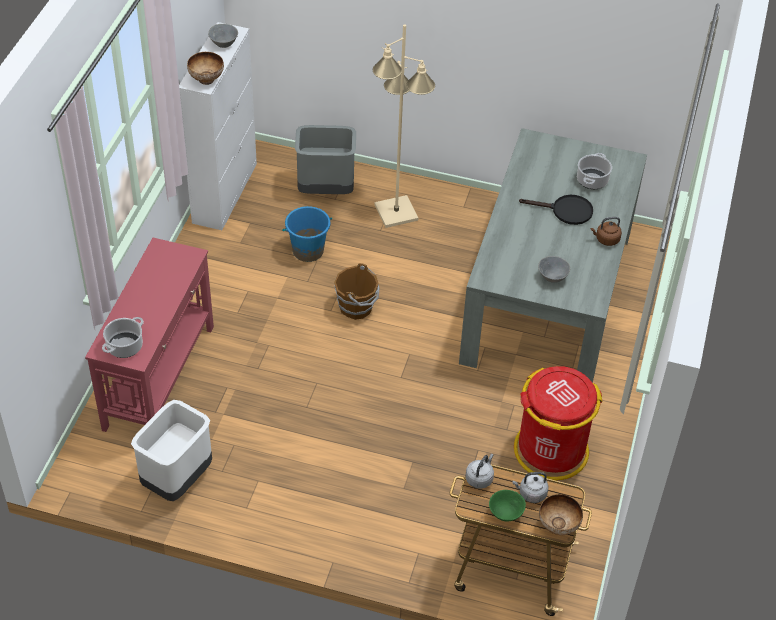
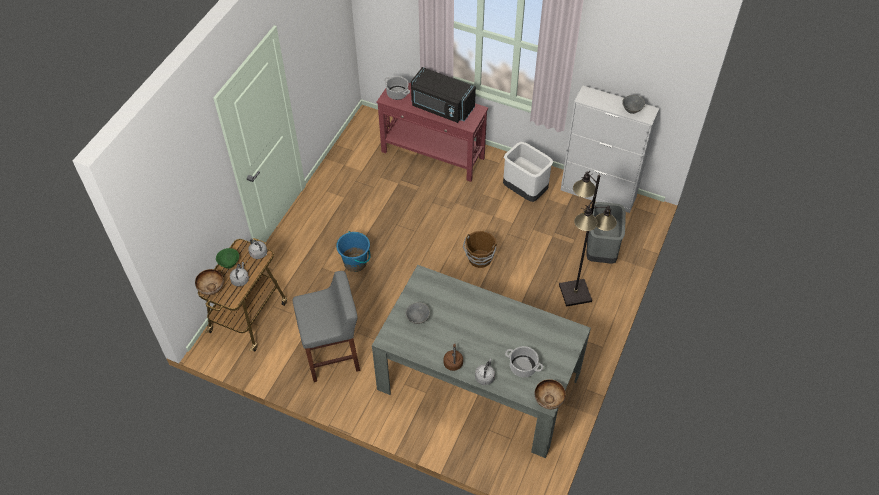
camera: 100 degrees right, 5 degrees up
white trash can [131,400,212,501] -> white trash can moved to [503,142,553,202]
bowl [187,52,224,85] -> bowl moved to [535,379,566,409]
blue bucket [282,206,332,262] -> blue bucket moved to [336,231,371,272]
beige floor lamp [373,24,435,228] -> black floor lamp [559,171,617,307]
red trash can [514,366,602,480] -> grey stool [293,271,360,382]
black frying pan [519,195,593,225] -> none
none -> black microwave [411,67,476,123]
none -> grey kettle [475,358,495,385]

